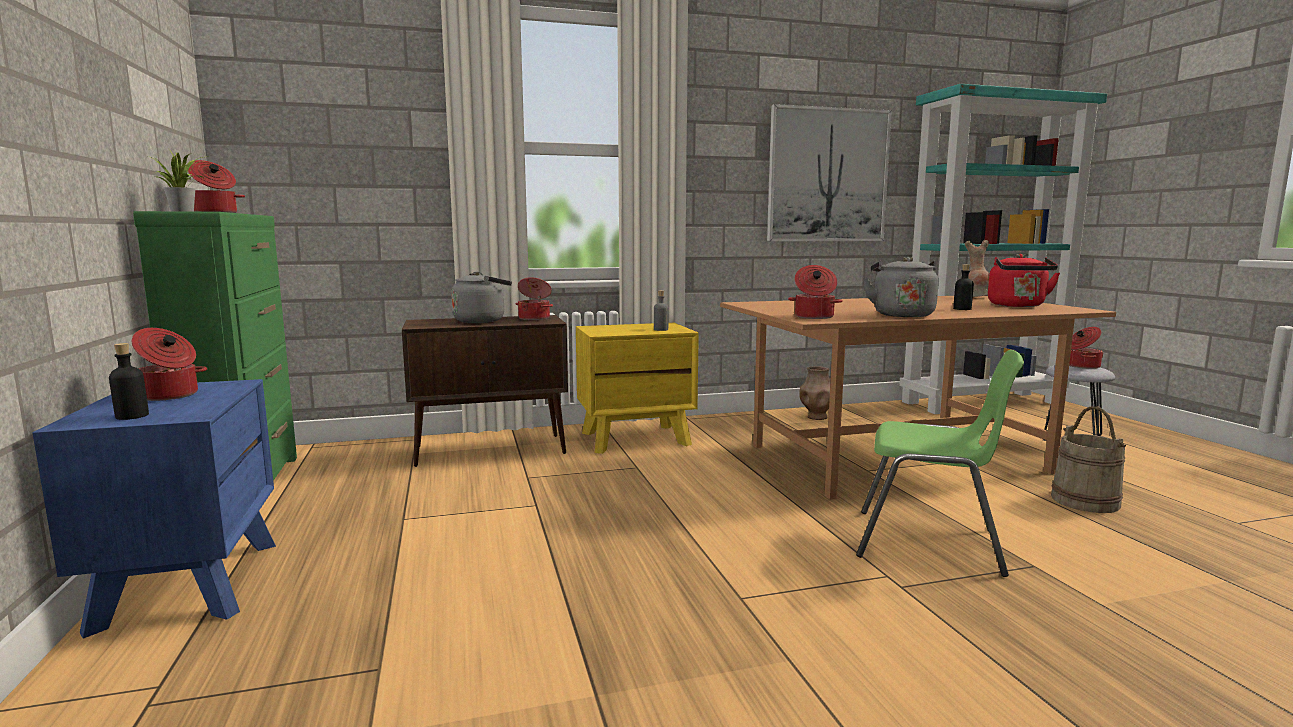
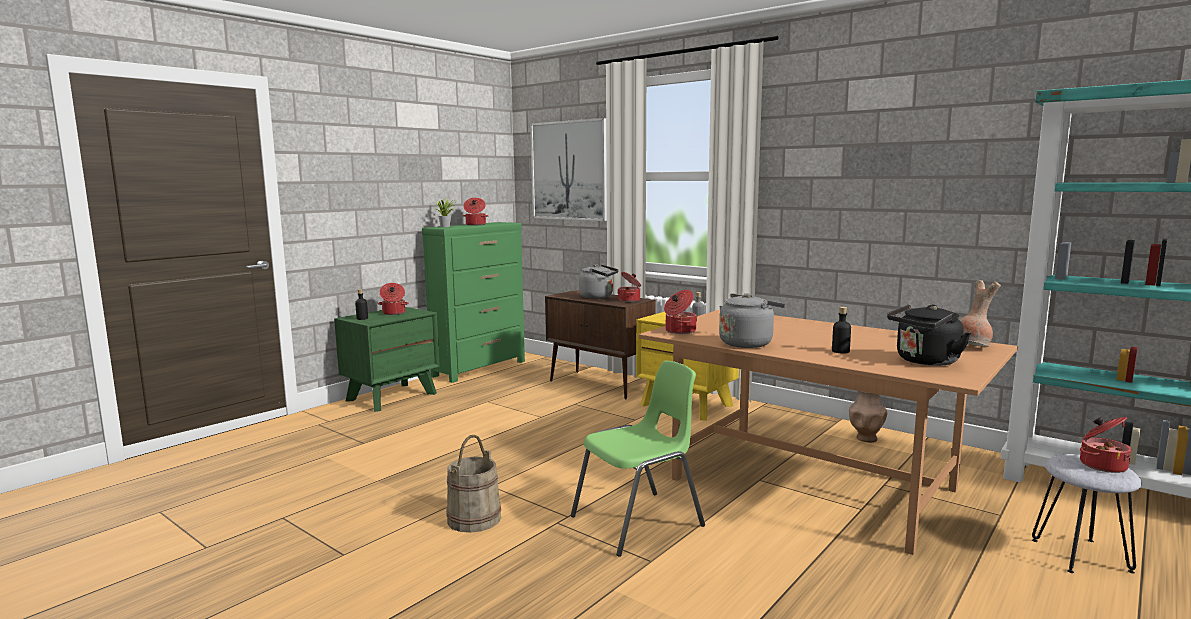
camera: 55 degrees right, 0 degrees up
blue nightstand [33,379,276,639] -> green nightstand [334,307,440,412]
picture [767,104,892,242] -> picture moved to [530,118,607,221]
green chair [856,350,1024,577] -> green chair turned 105 degrees counterclockwise [571,361,705,557]
red kettle [988,254,1060,307] -> black kettle [887,304,971,366]
beige bucket [1051,406,1126,513] -> beige bucket moved to [446,435,501,533]

